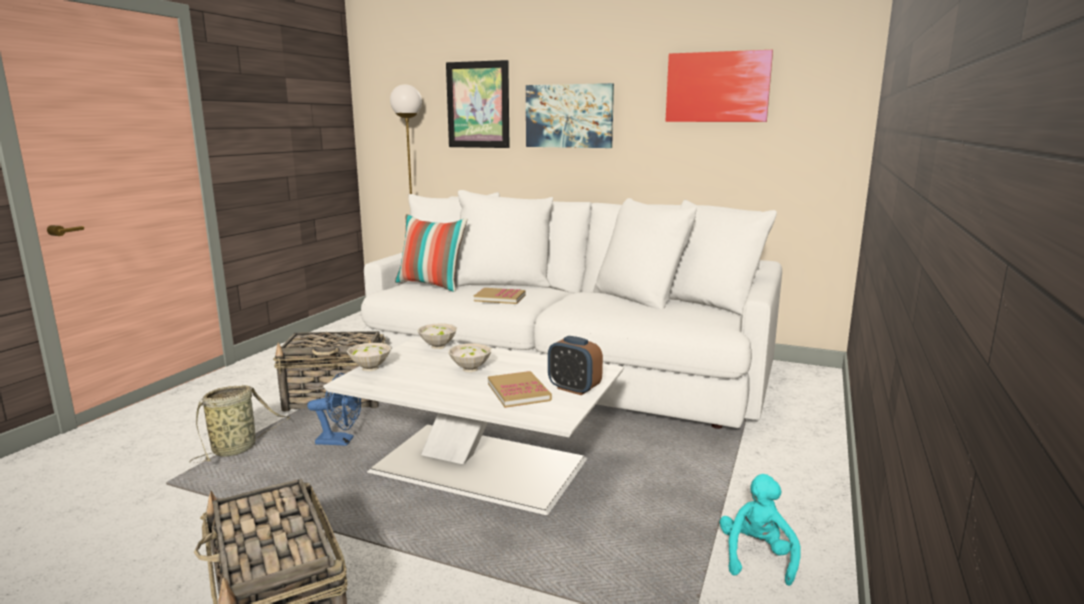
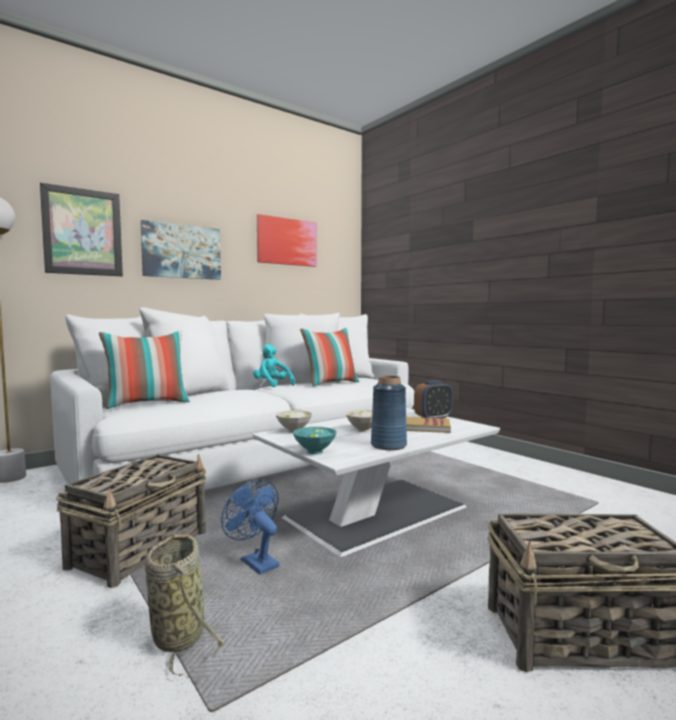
camera: 60 degrees left, 10 degrees down
blue fan [307,373,361,446] -> blue fan turned 75 degrees counterclockwise [221,480,279,575]
white bowl [346,343,391,371] -> turquoise bowl [293,427,336,454]
book [474,288,526,304] -> none
turquoise plush toy [720,474,801,586] -> turquoise plush toy moved to [253,344,295,387]
none -> pillow [300,327,360,387]
none -> blue vase [371,376,407,450]

